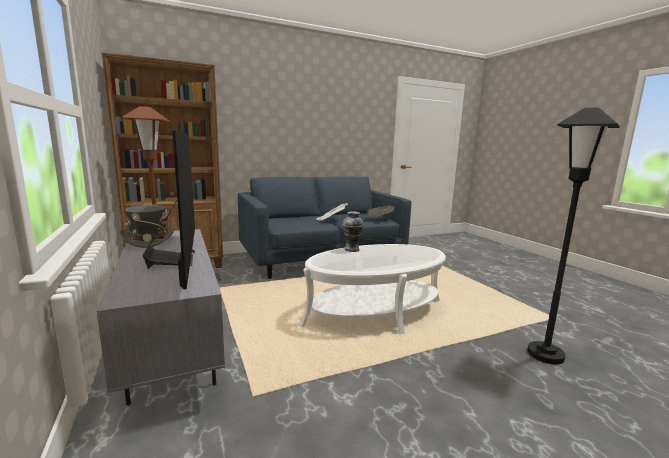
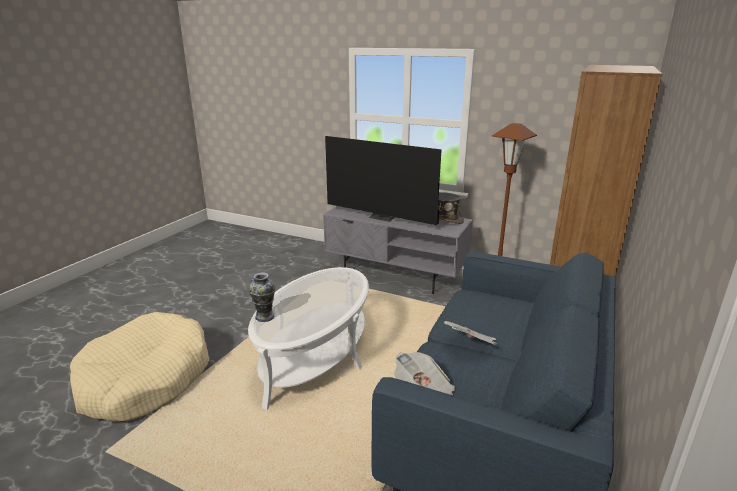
camera: 140 degrees right, 10 degrees up
vase [342,211,364,252] -> vase moved to [249,272,276,322]
black floor lamp [527,107,620,365] -> beige dog bed [70,312,209,422]

